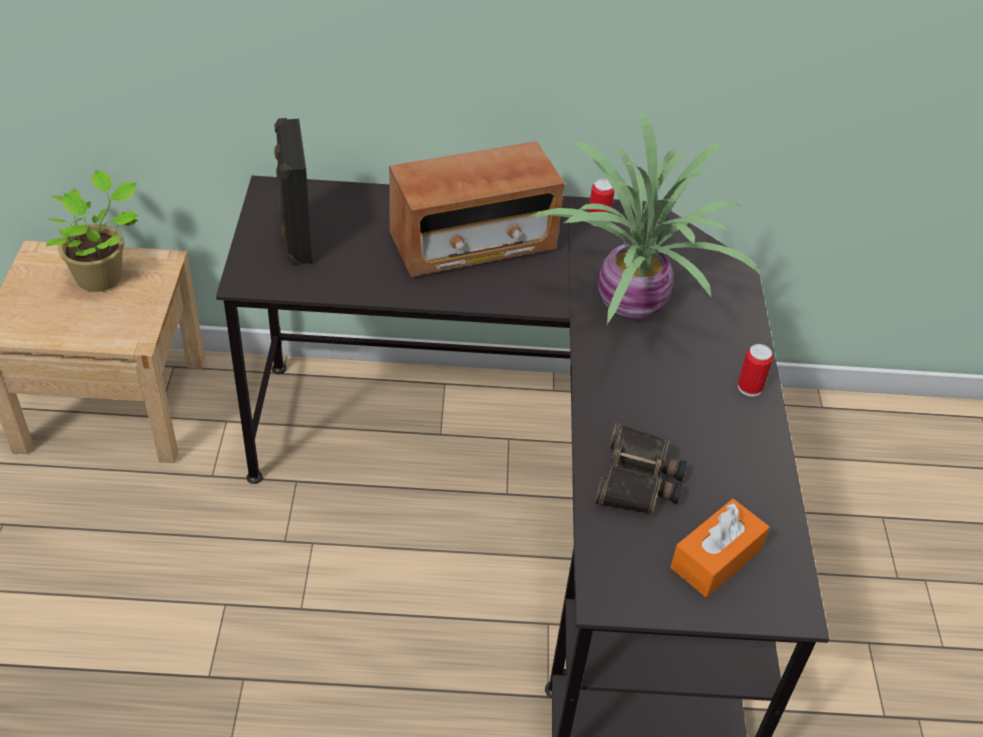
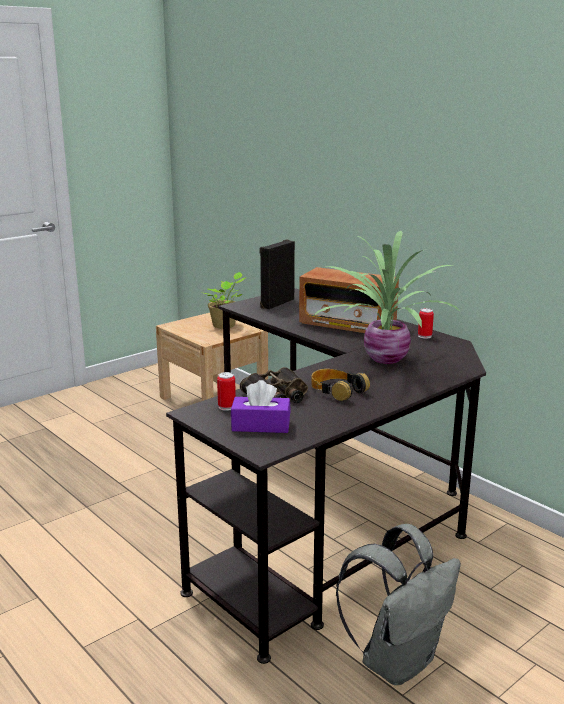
camera: 50 degrees right, 25 degrees down
orange tissue box [670,499,770,597] -> purple tissue box [231,380,291,433]
can [738,344,773,396] -> can moved to [217,372,236,411]
none -> headphones [311,369,370,401]
none -> grey backpack [336,524,461,685]

